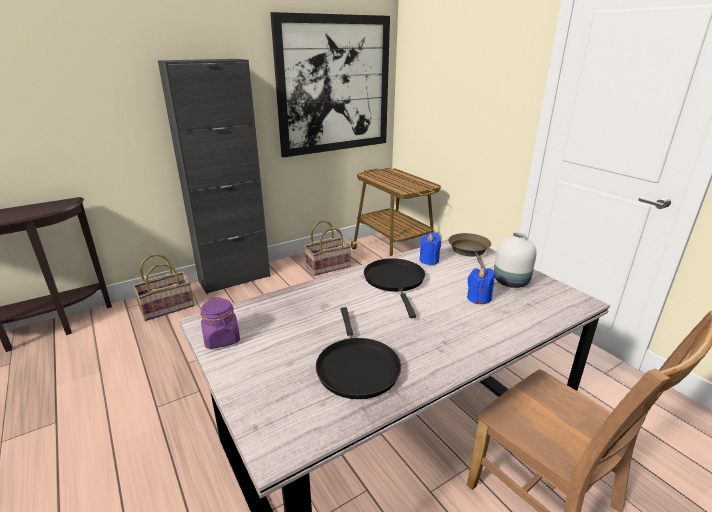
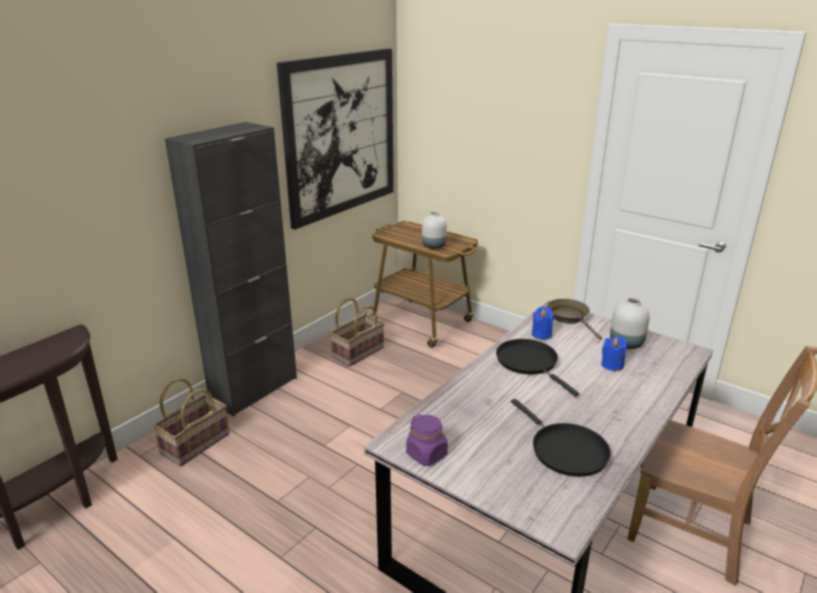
camera: 20 degrees left, 0 degrees up
none -> white vase [422,212,447,249]

